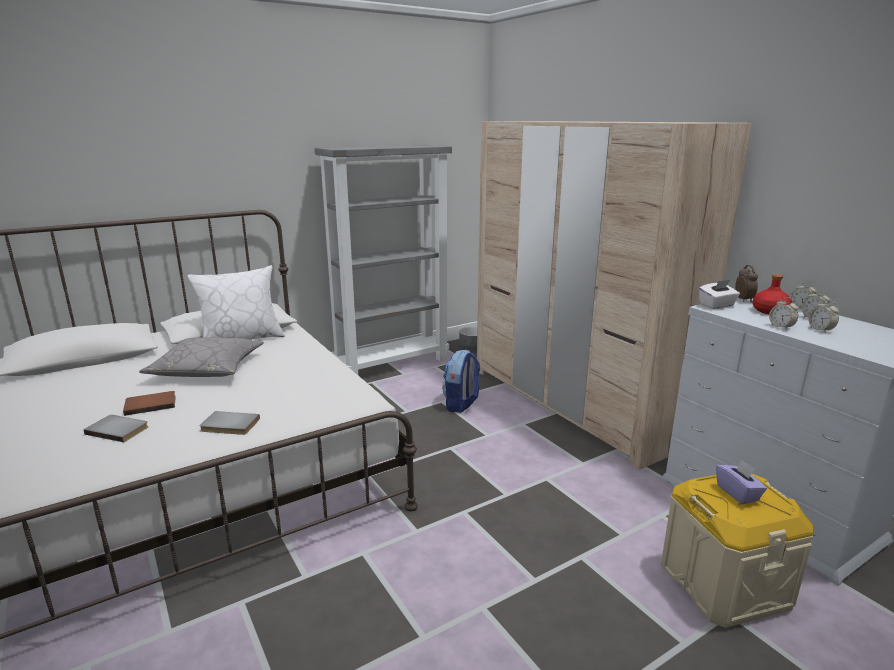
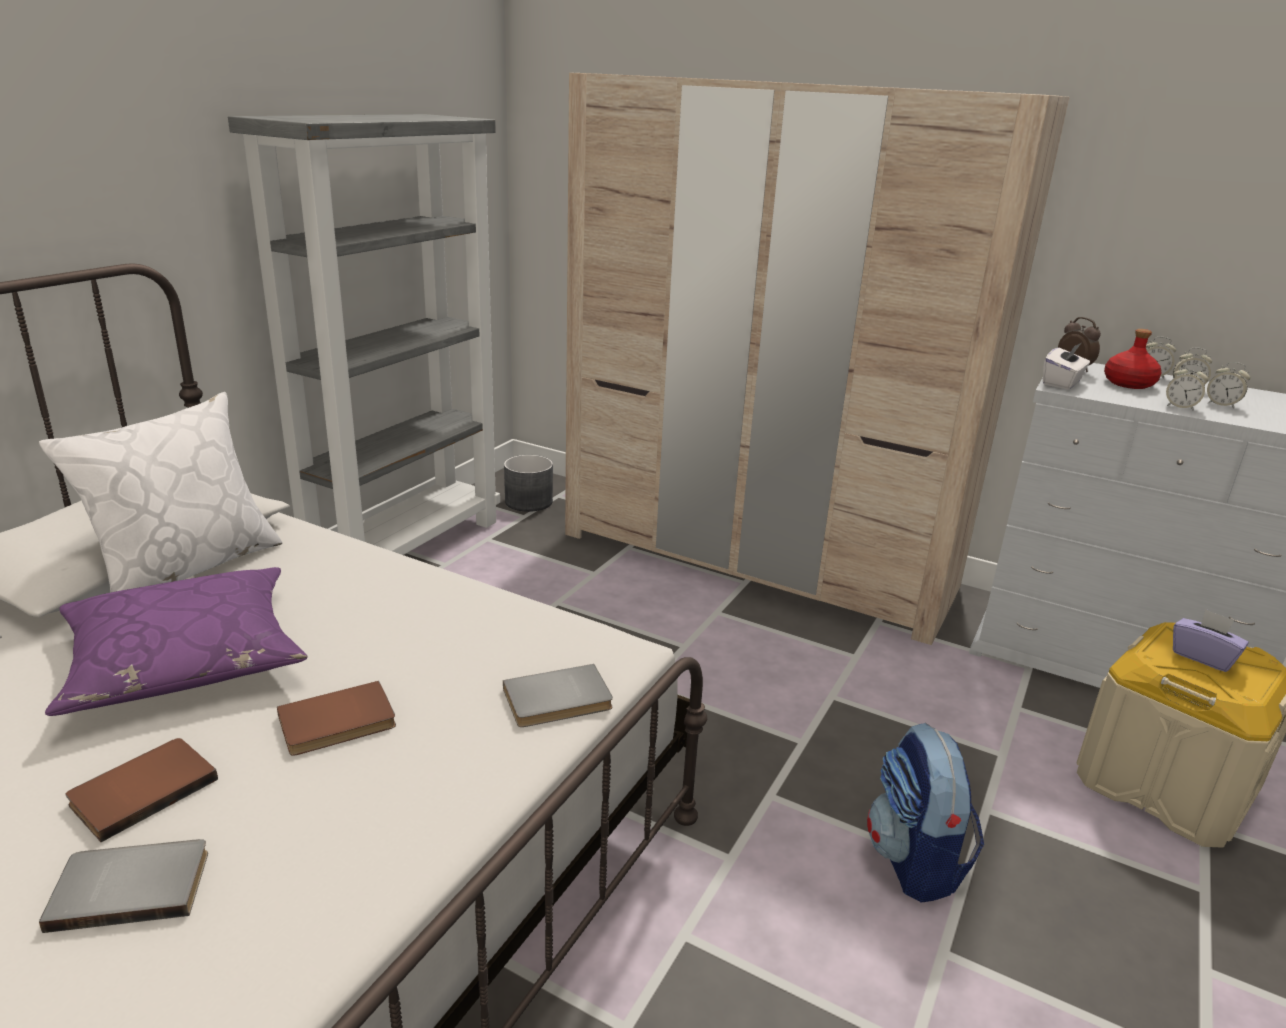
camera: 30 degrees left, 5 degrees up
grey pillow [139,338,264,377] -> purple pillow [45,567,308,716]
grey book [200,411,260,435] -> grey book moved to [503,664,613,727]
backpack [442,350,480,413] -> backpack moved to [867,723,984,903]
none -> brown book [277,681,396,756]

